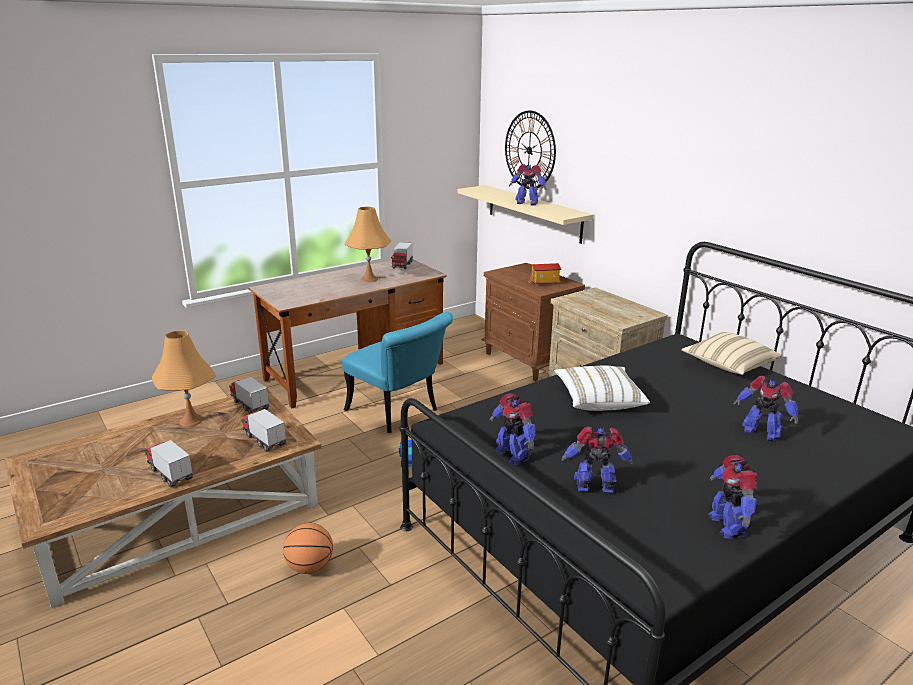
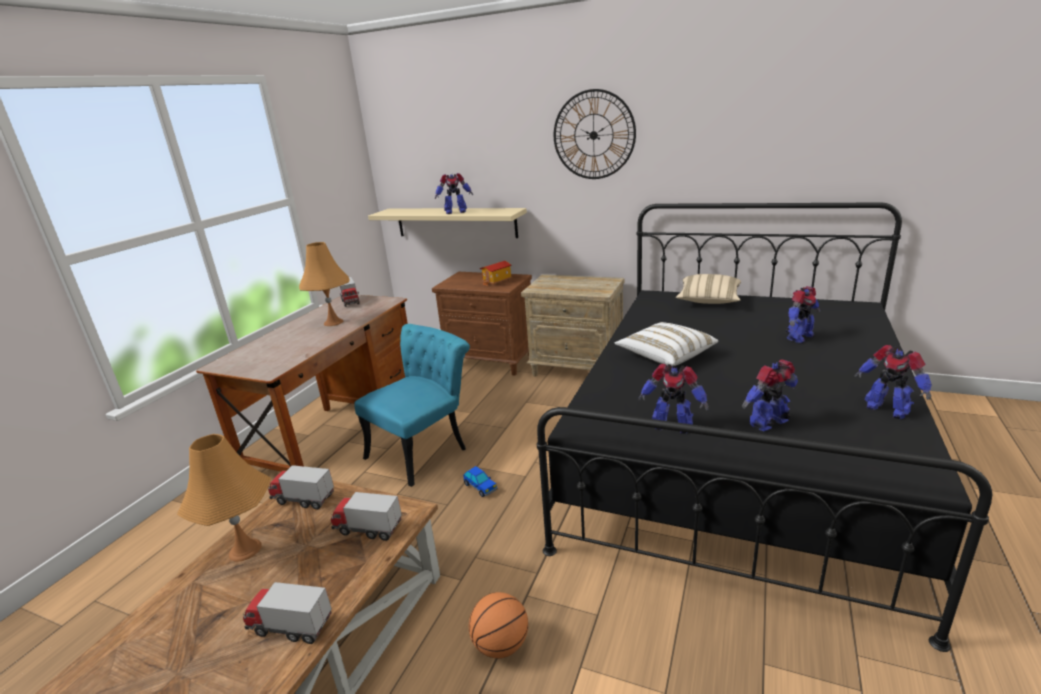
camera: 30 degrees left, 0 degrees up
turquoise chair [342,312,453,433] -> turquoise chair turned 60 degrees counterclockwise [354,324,470,487]
wall clock [505,110,556,189] -> wall clock moved to [554,89,636,179]
toy robot [734,375,799,442] -> toy robot turned 45 degrees counterclockwise [786,286,820,343]

